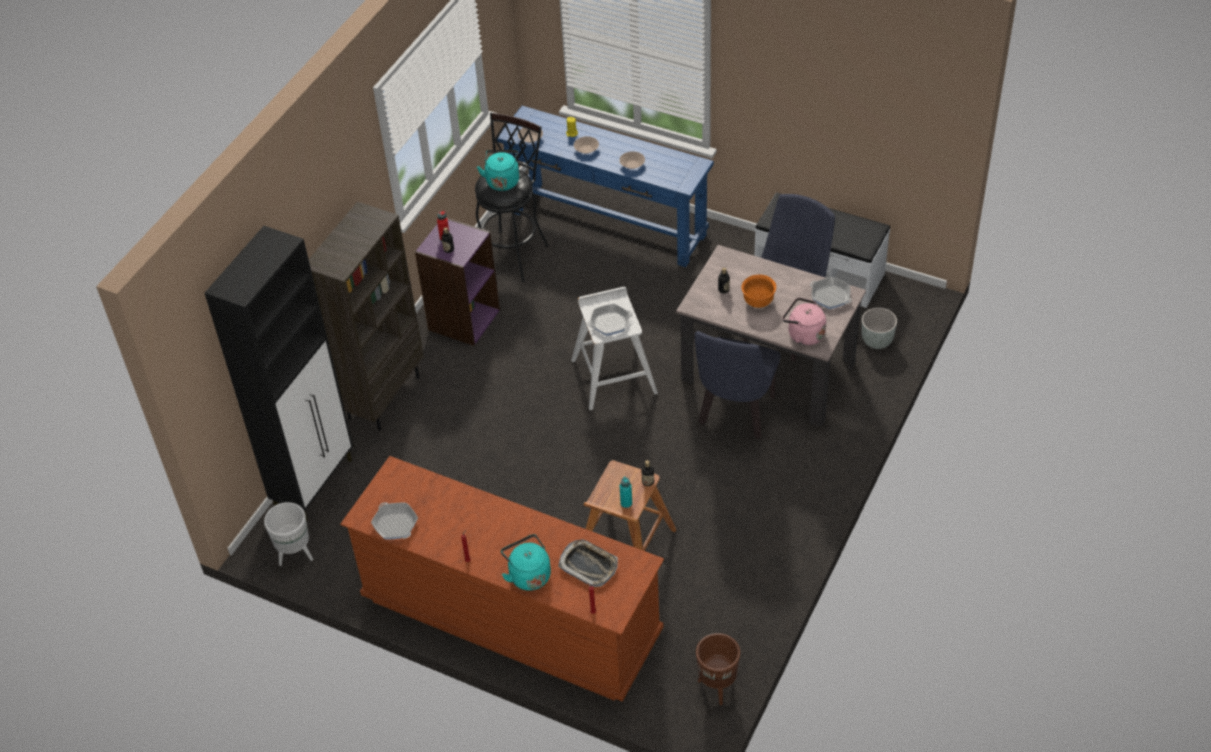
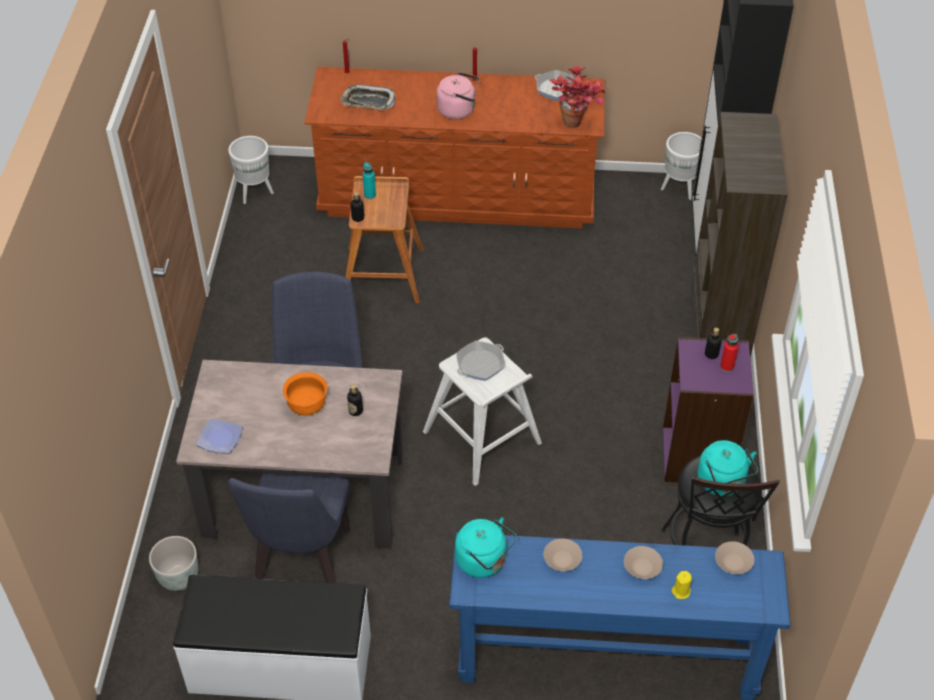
camera: 155 degrees right, 0 degrees up
turquoise kettle [501,534,551,591] -> turquoise kettle moved to [455,517,517,578]
brown planter [696,633,740,705] -> white planter [228,136,274,204]
pink kettle [782,297,826,346] -> pink kettle moved to [436,72,480,119]
frying pan [810,277,852,309] -> plate [197,419,243,453]
none -> potted plant [549,65,606,128]

